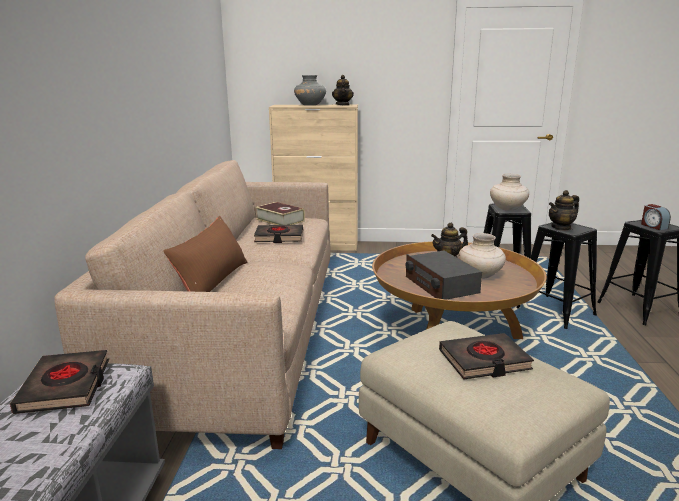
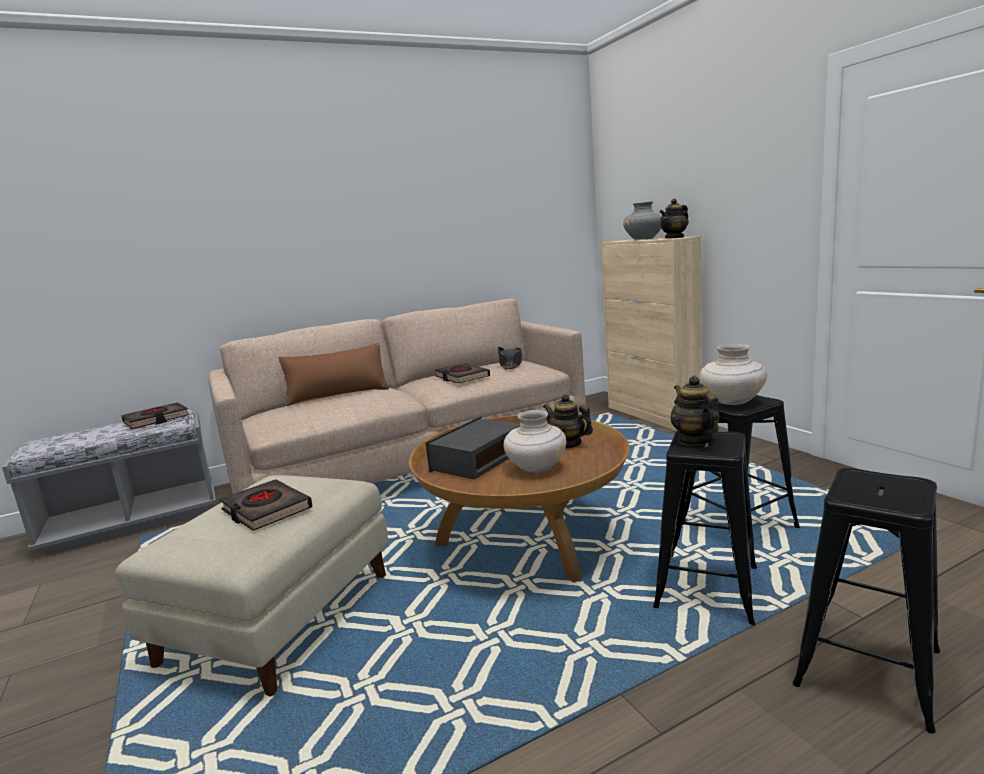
camera: 60 degrees right, 5 degrees down
book [255,202,305,225] -> black hat [498,347,523,369]
teapot [549,190,579,231] -> teapot turned 45 degrees clockwise [671,375,719,445]
alarm clock [641,204,671,230] -> none

